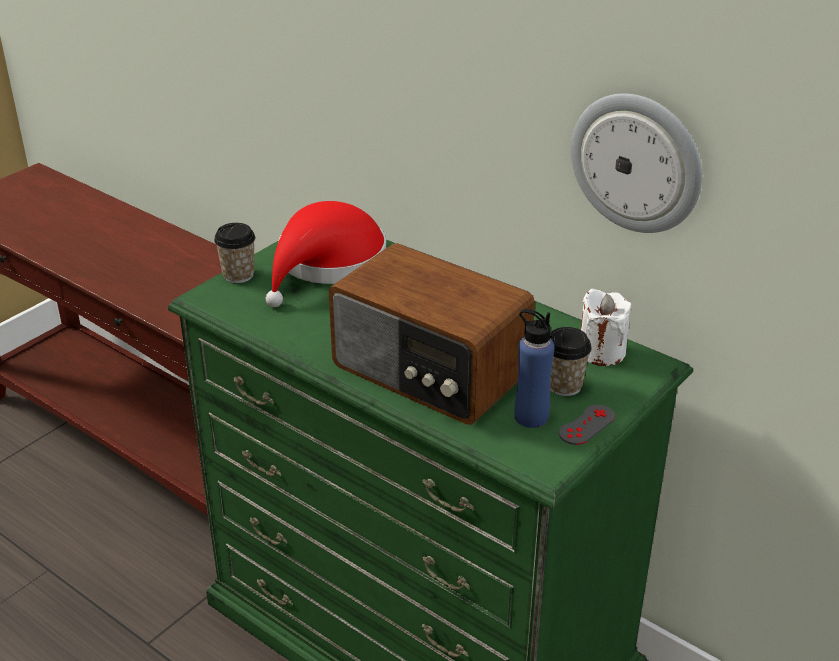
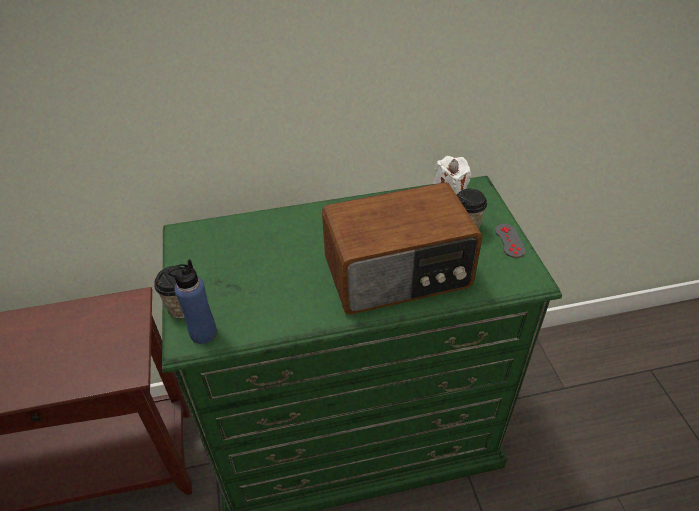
camera: 50 degrees left, 10 degrees up
red hat [266,201,386,307] -> none
blue bottle [515,309,554,428] -> blue bottle moved to [168,259,217,344]
wall clock [571,93,702,233] -> none

